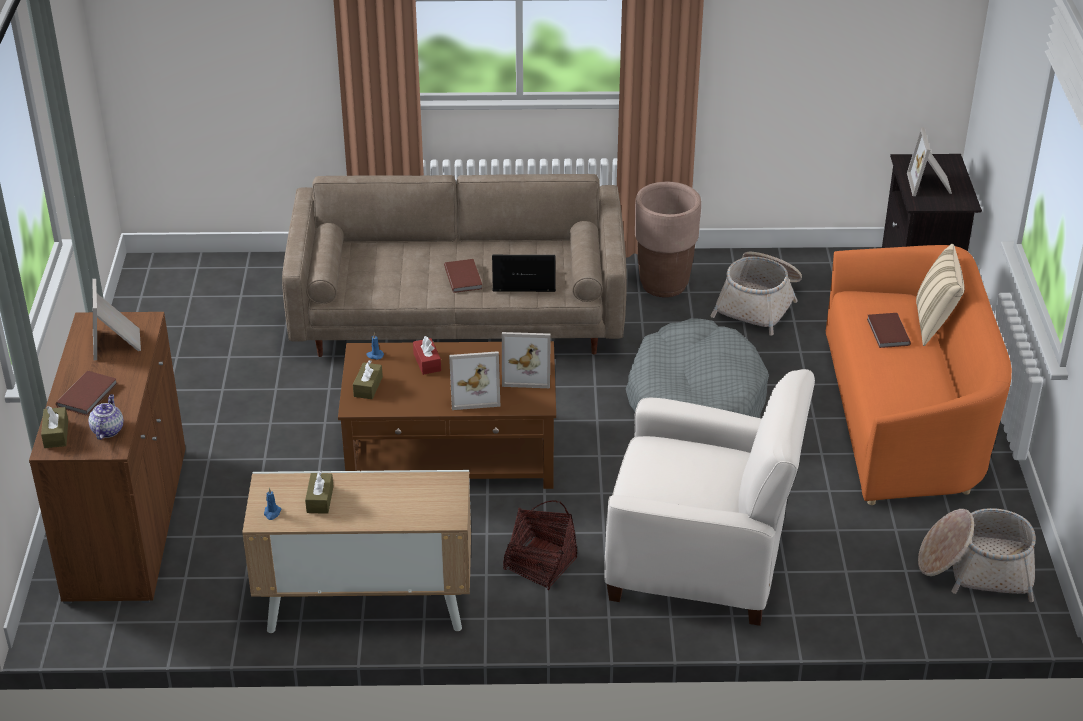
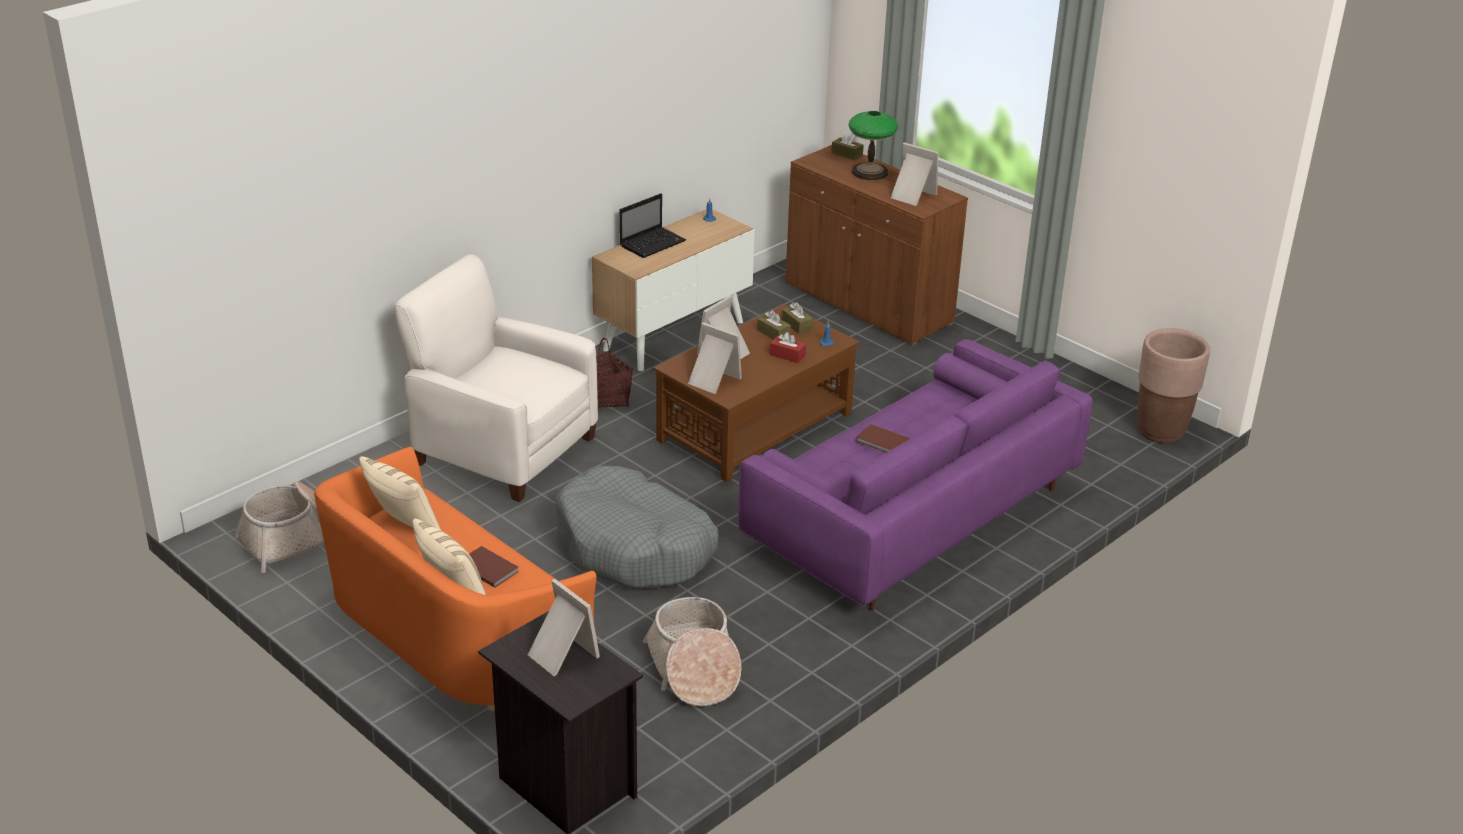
camera: 135 degrees right, 5 degrees down
brown book [56,371,118,415] -> table lamp [849,111,898,180]
teapot [89,394,123,440] -> none
beige sofa [282,174,627,357] -> purple sofa [738,339,1093,611]
brown tissue box [305,471,334,514] -> brown tissue box moved to [757,310,791,340]
laptop [492,255,556,292] -> laptop moved to [620,193,686,258]
picture frame [502,332,551,388] -> picture frame turned 75 degrees clockwise [688,322,742,394]
white armchair [604,369,815,626] -> white armchair turned 60 degrees clockwise [394,254,598,502]
brown planter [635,182,701,297] -> brown planter moved to [1137,328,1210,443]
none -> beige pillow [359,456,441,530]

